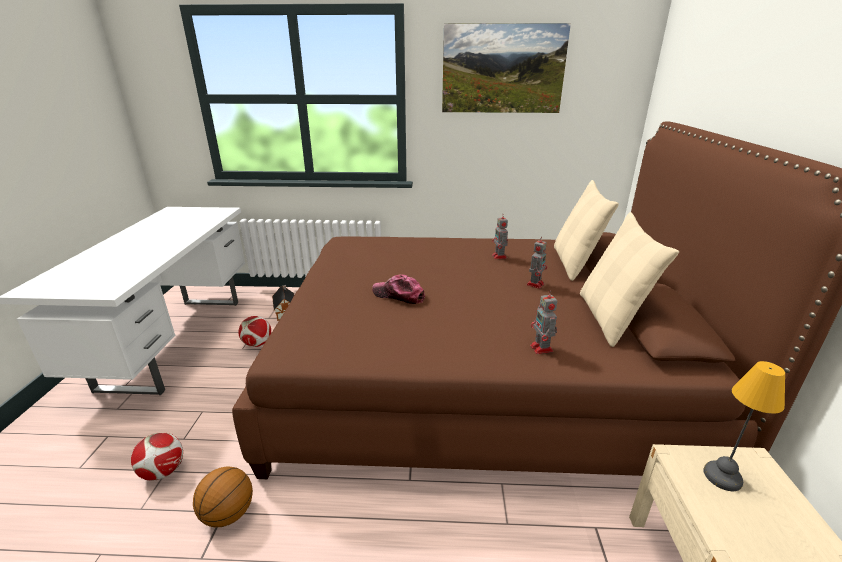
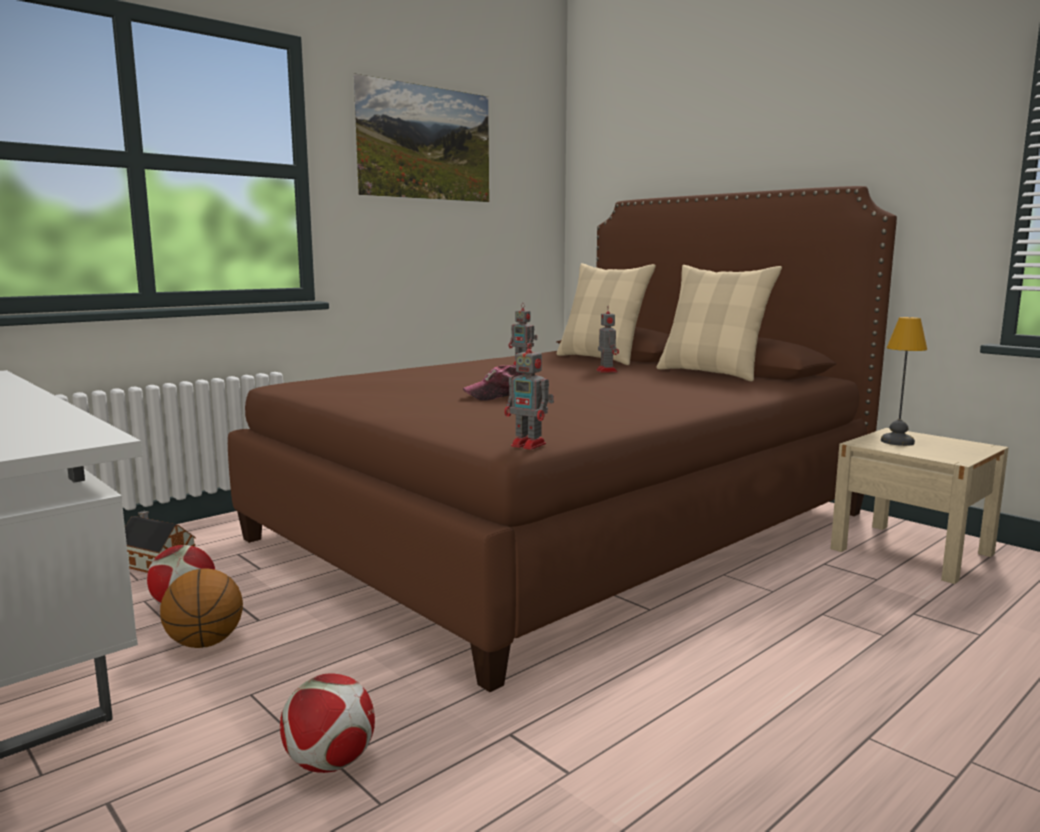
camera: 45 degrees left, 15 degrees down
basketball [193,466,253,527] -> basketball moved to [160,568,243,648]
toy robot [530,290,558,354] -> toy robot moved to [504,339,554,450]

